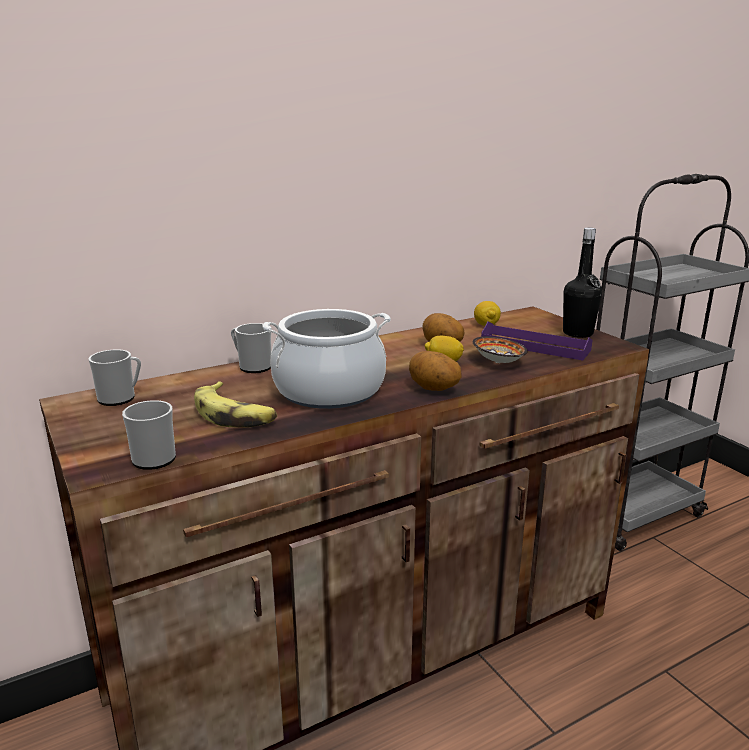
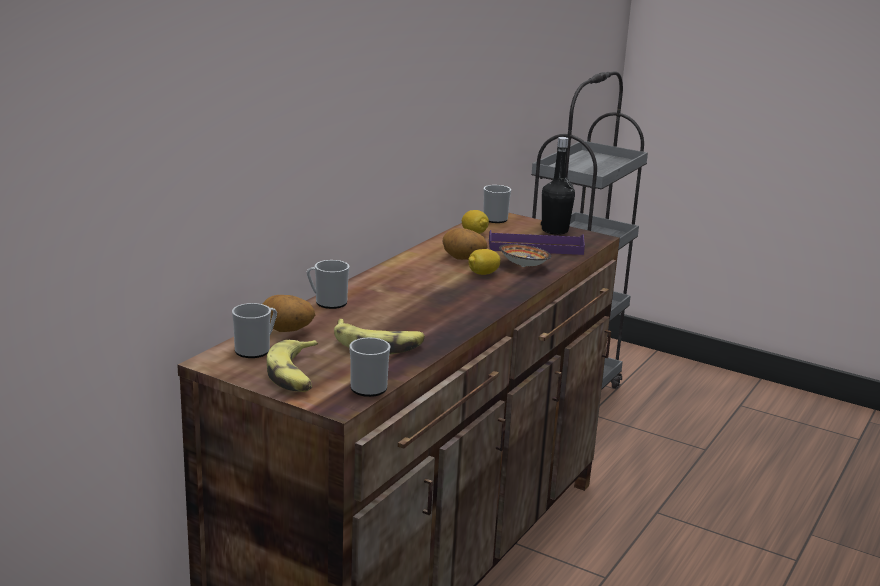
camera: 30 degrees left, 0 degrees up
cooking pot [263,309,391,409] -> none
potato [409,351,462,391] -> potato moved to [262,295,315,332]
none -> banana [267,340,318,392]
none -> mug [483,185,511,223]

